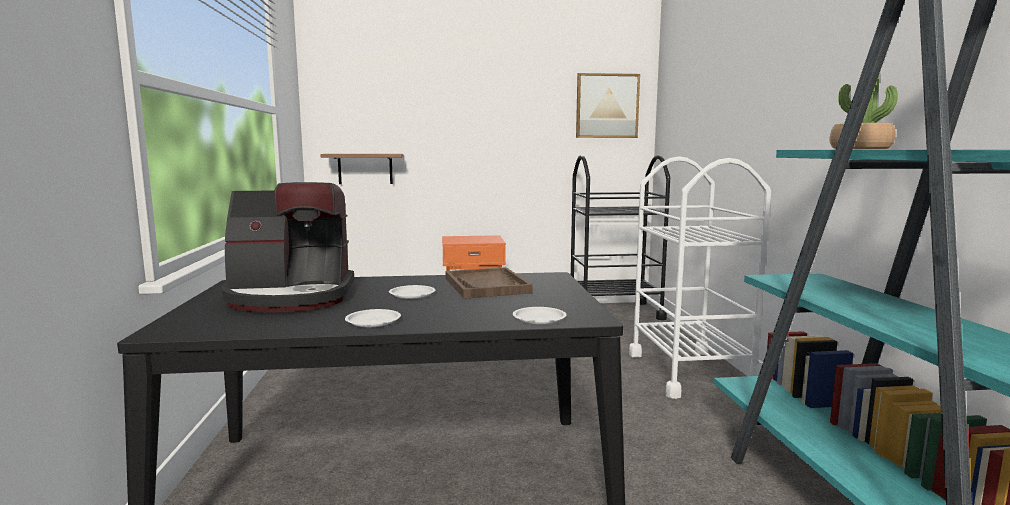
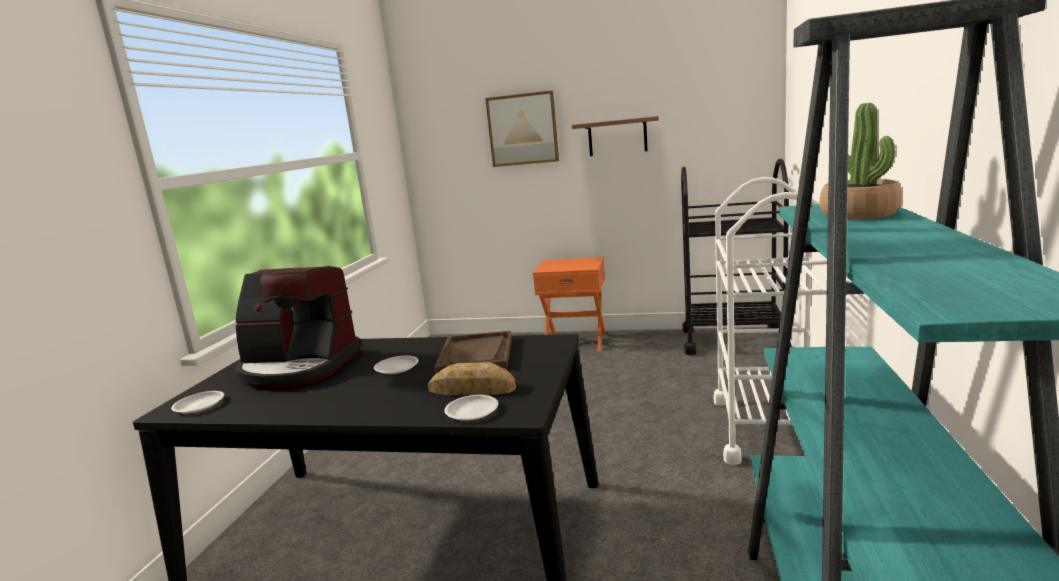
camera: 20 degrees right, 5 degrees up
shelf [320,154,403,184] -> shelf moved to [572,116,659,156]
white plate [345,309,401,327] -> white plate moved to [171,391,224,413]
picture [576,73,640,138] -> picture moved to [485,90,559,167]
none -> bread [428,362,516,395]

